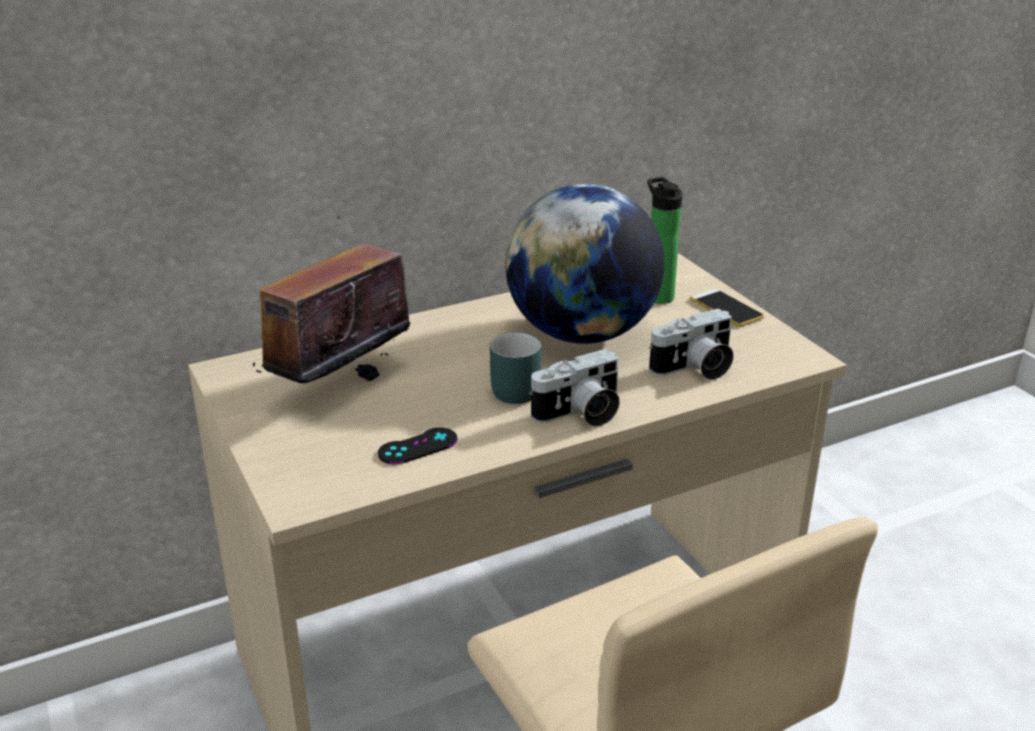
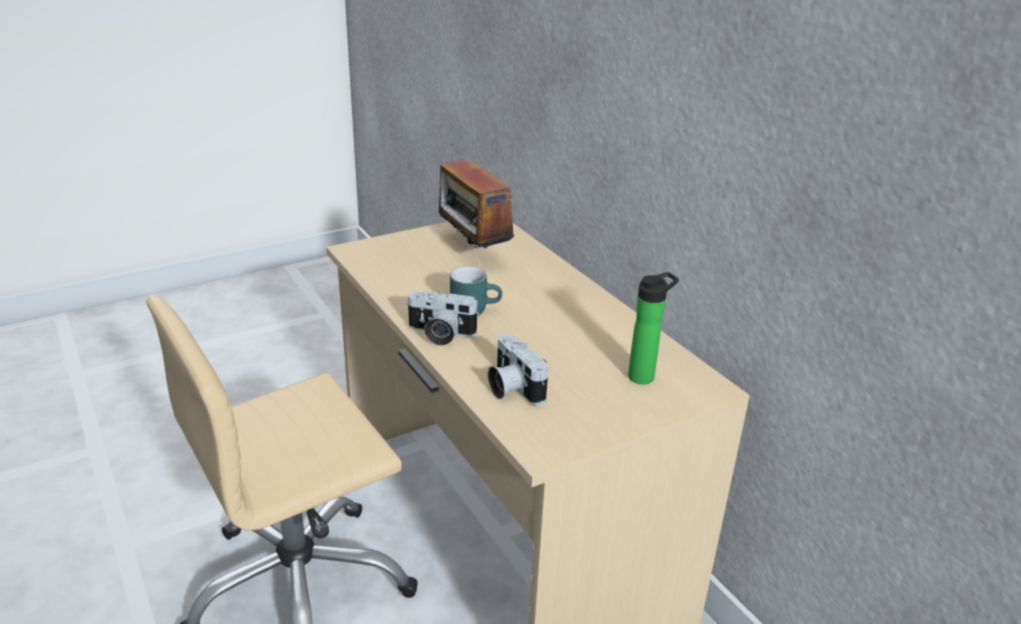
camera: 85 degrees right, 0 degrees up
radio [252,216,410,383] -> radio turned 150 degrees counterclockwise [433,145,514,251]
black game controller [378,427,457,465] -> none
globe [505,184,665,344] -> none
camera [529,349,620,427] -> camera turned 45 degrees counterclockwise [406,291,480,345]
phone [690,289,764,327] -> none

